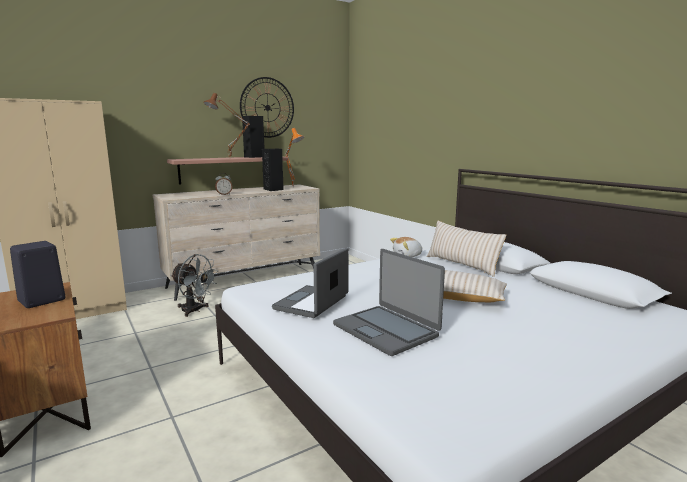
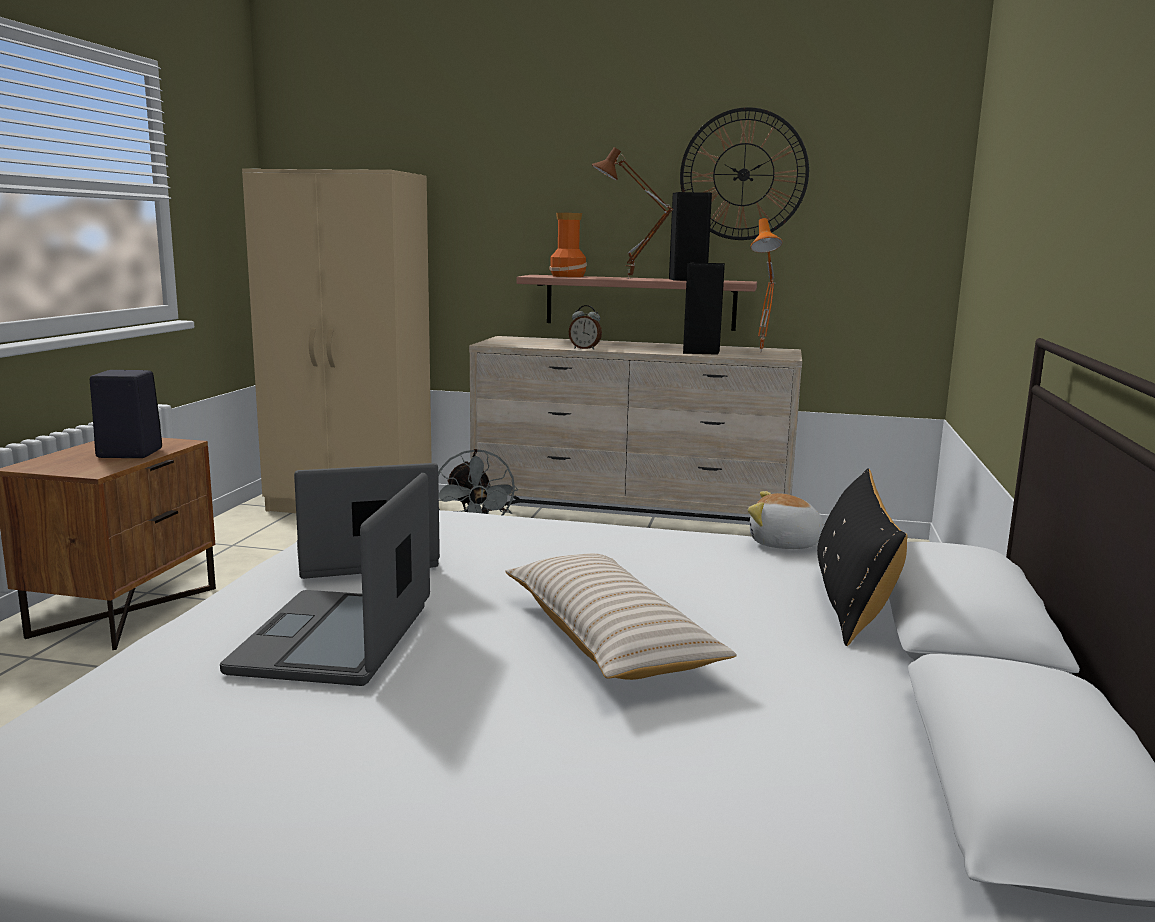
camera: 45 degrees right, 0 degrees up
beige pillow [427,221,506,277] -> black pillow [817,468,908,646]
none -> vase [549,213,587,277]

